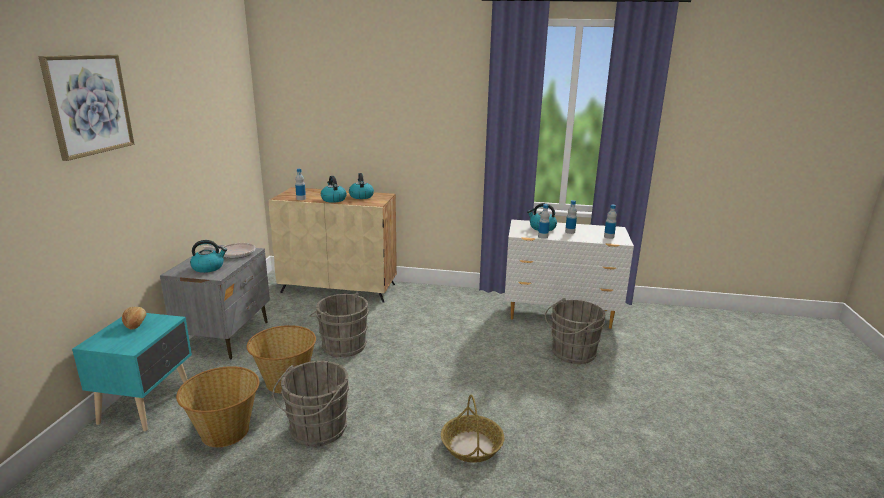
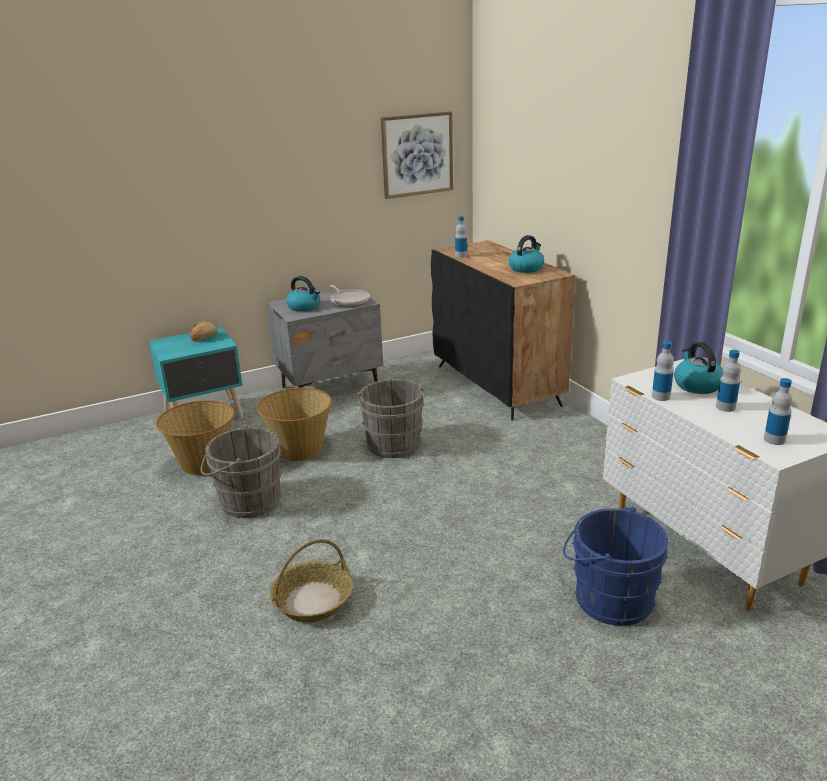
camera: 55 degrees right, 5 degrees up
picture [38,55,134,161] -> picture moved to [381,111,453,199]
beige cabinet [268,187,397,303] -> black cabinet [431,240,575,421]
kettle [321,176,347,203] -> none
grey bucket [545,298,605,364] -> blue bucket [563,507,668,626]

